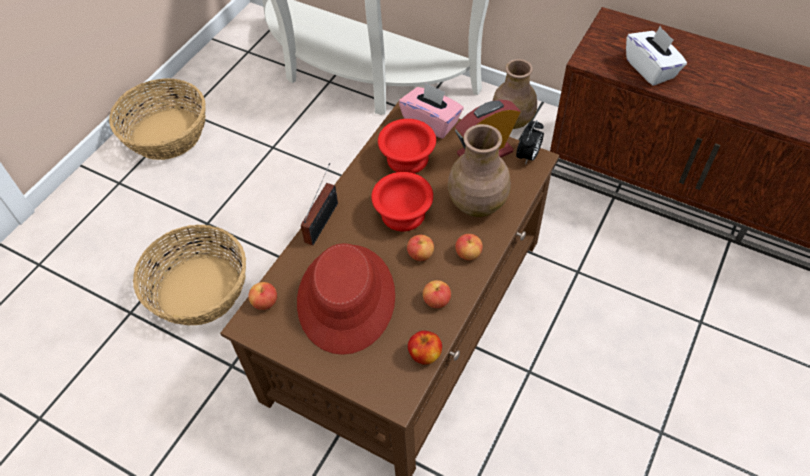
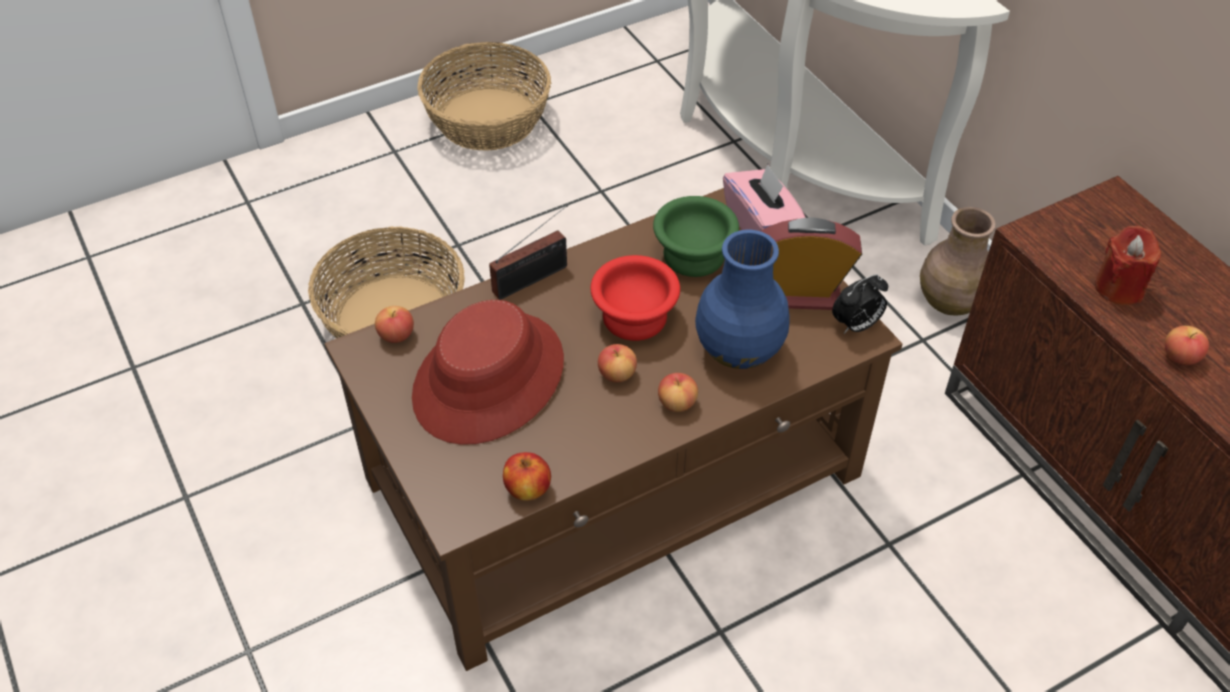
camera: 30 degrees right, 5 degrees down
red bowl [378,119,436,174] -> green bowl [653,196,739,277]
apple [423,280,451,308] -> apple moved to [1165,326,1209,365]
brown vase [448,124,511,217] -> blue vase [695,230,790,369]
white tissue box [626,26,687,86] -> red candle [1095,226,1161,305]

